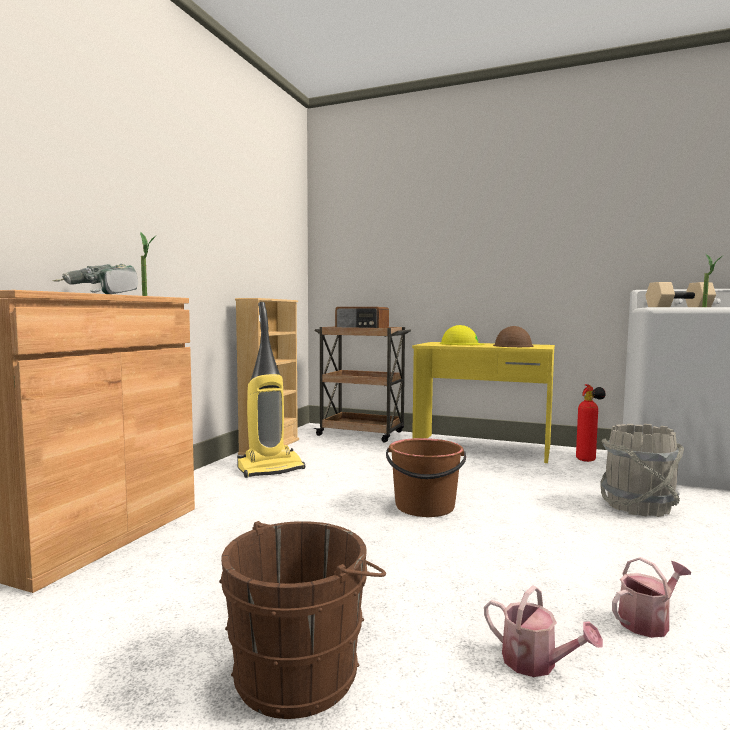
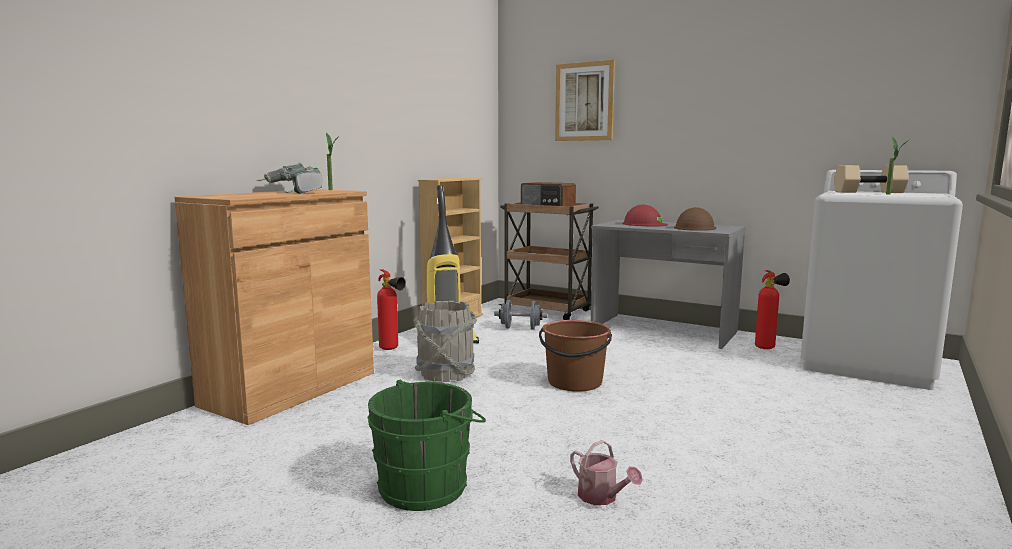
camera: 10 degrees right, 5 degrees up
brown bucket [219,521,386,719] -> green bucket [367,380,486,511]
yellow desk [412,342,555,463] -> grey desk [591,220,746,349]
yellow hard hat [440,325,484,345] -> red hard hat [622,205,668,227]
grey bucket [600,424,684,517] -> grey bucket moved to [413,301,477,382]
watering can [612,557,691,638] -> none
none -> fire extinguisher [377,269,406,350]
none -> grey dumbbell [494,300,548,329]
none -> picture [555,60,615,141]

